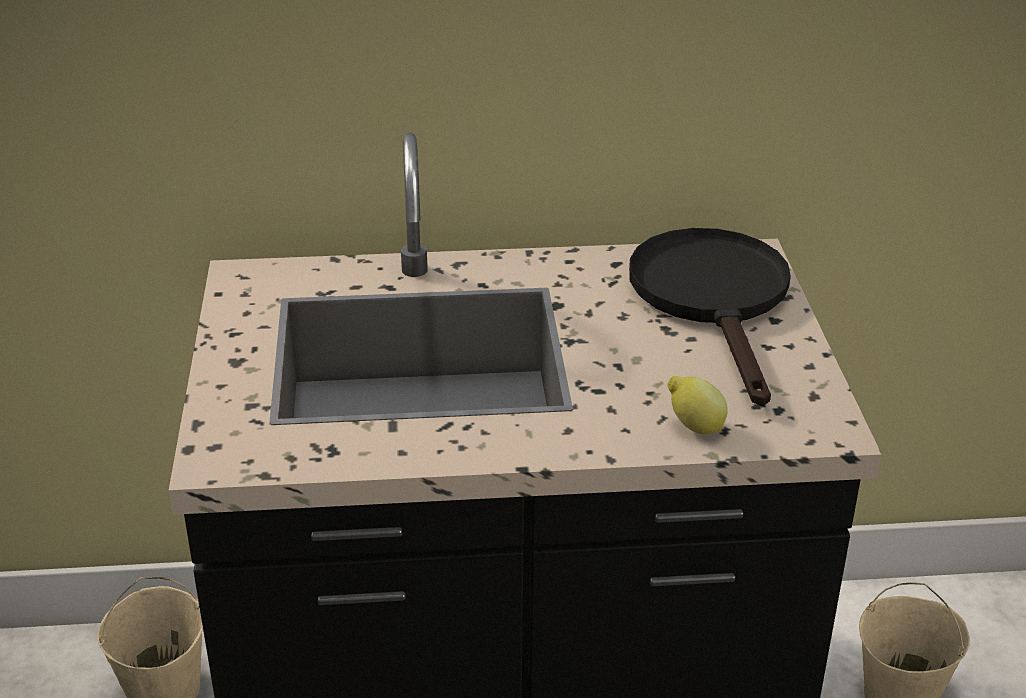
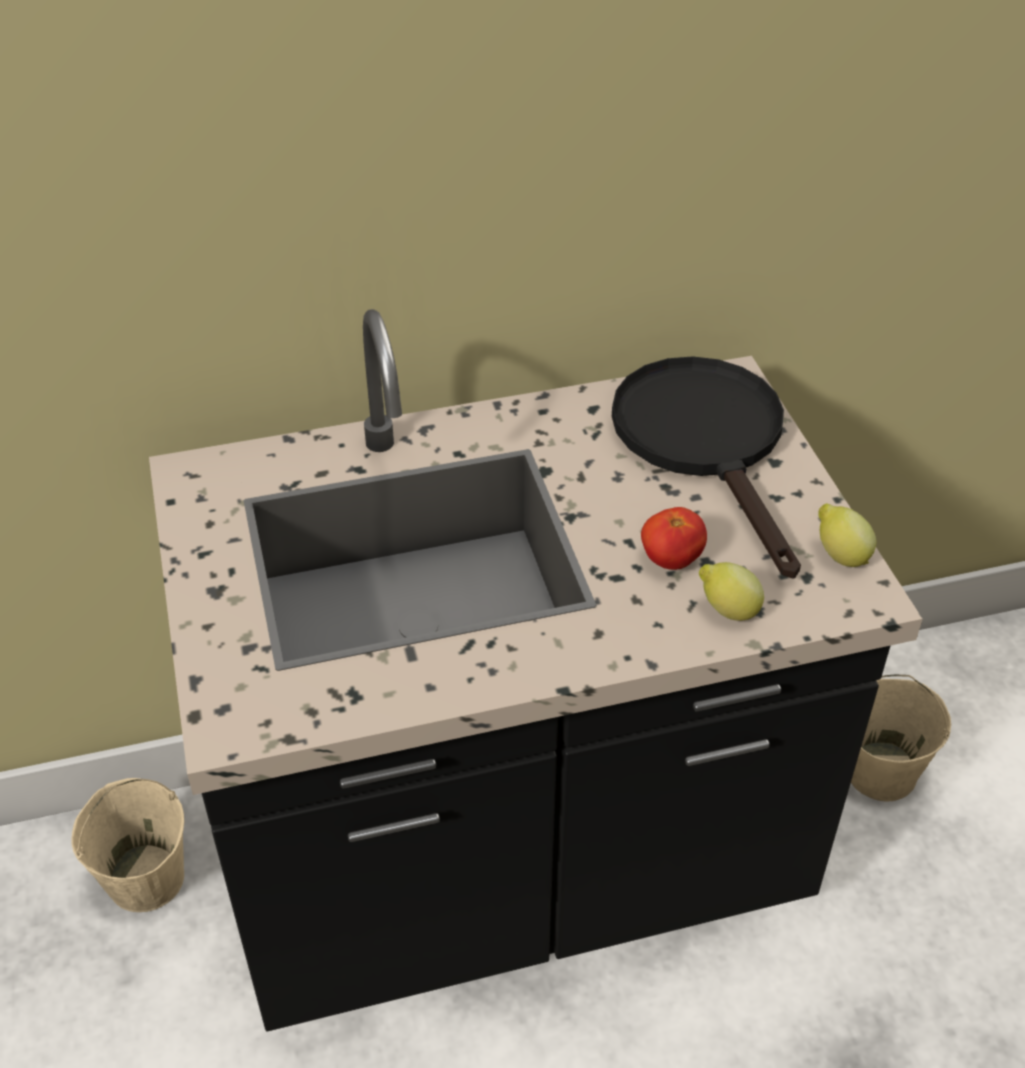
camera: 10 degrees left, 10 degrees up
none -> tomato [641,507,707,570]
none -> lemon [818,504,876,567]

